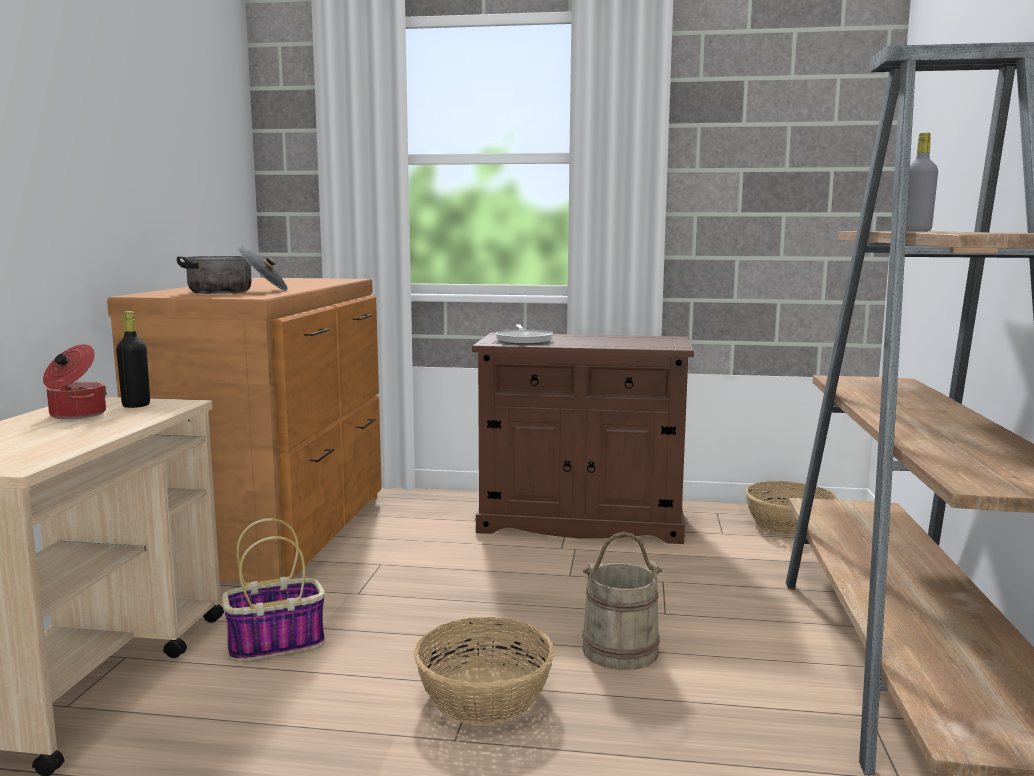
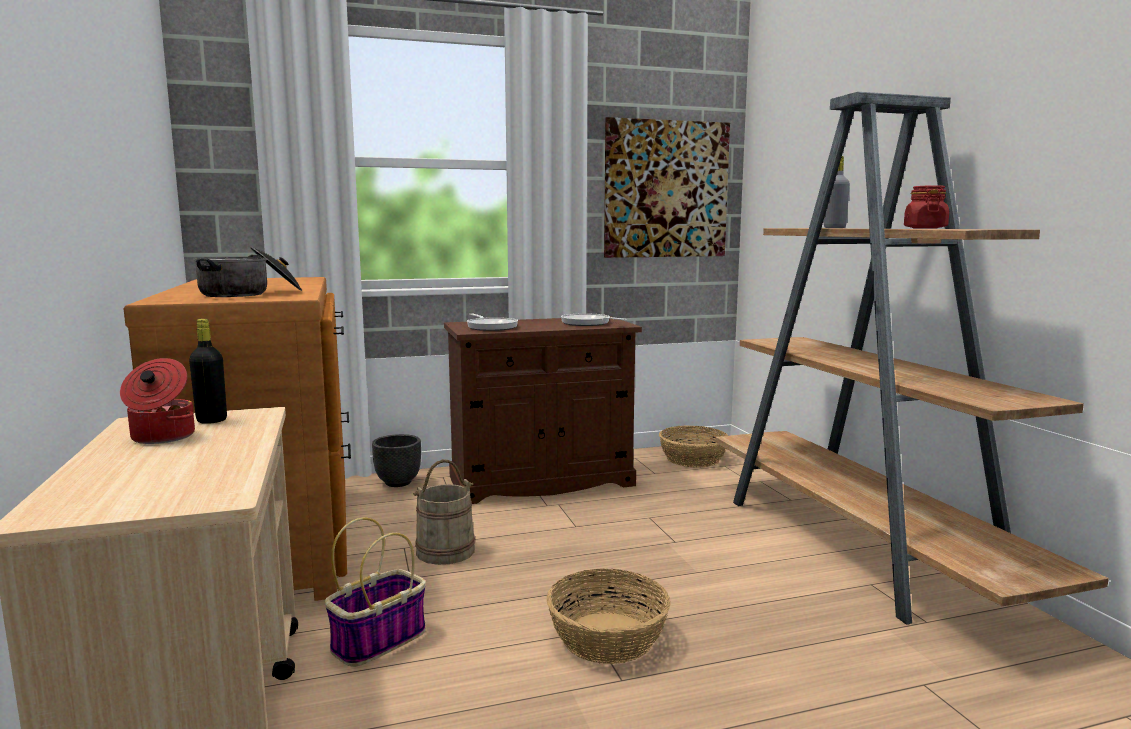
camera: 25 degrees left, 0 degrees up
beige bucket [582,532,663,670] -> beige bucket moved to [413,459,475,565]
none -> black planter [372,434,421,487]
none -> frying pan [561,313,627,326]
none -> picture [604,117,730,258]
none -> red jar [904,185,949,229]

